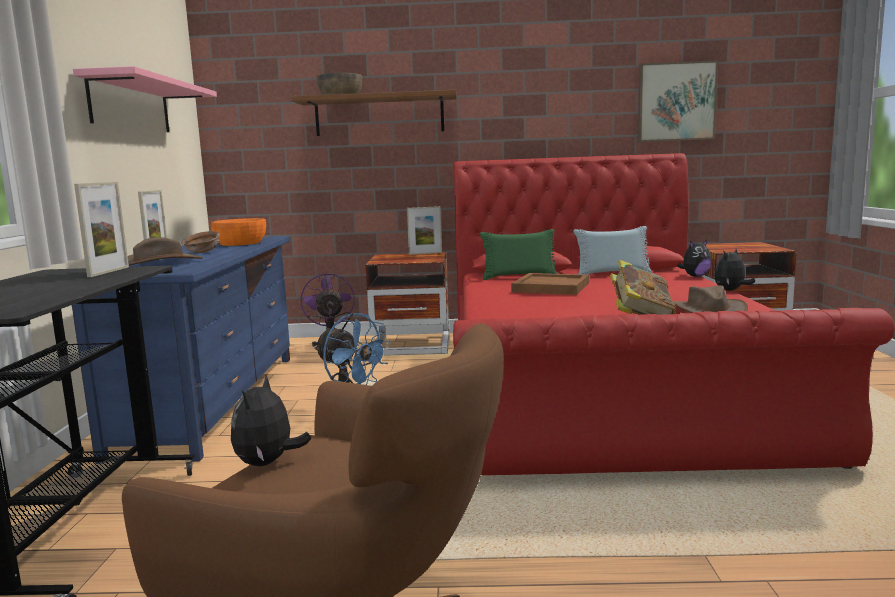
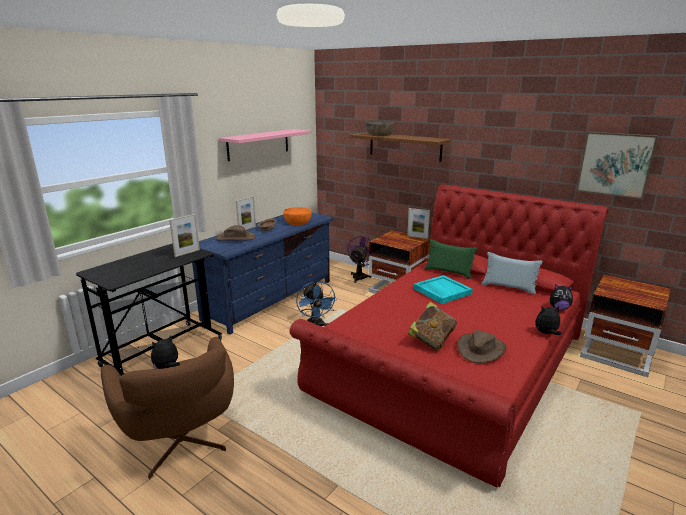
camera: 35 degrees right, 10 degrees up
brown tray [511,273,589,295] -> turquoise tray [414,275,473,304]

